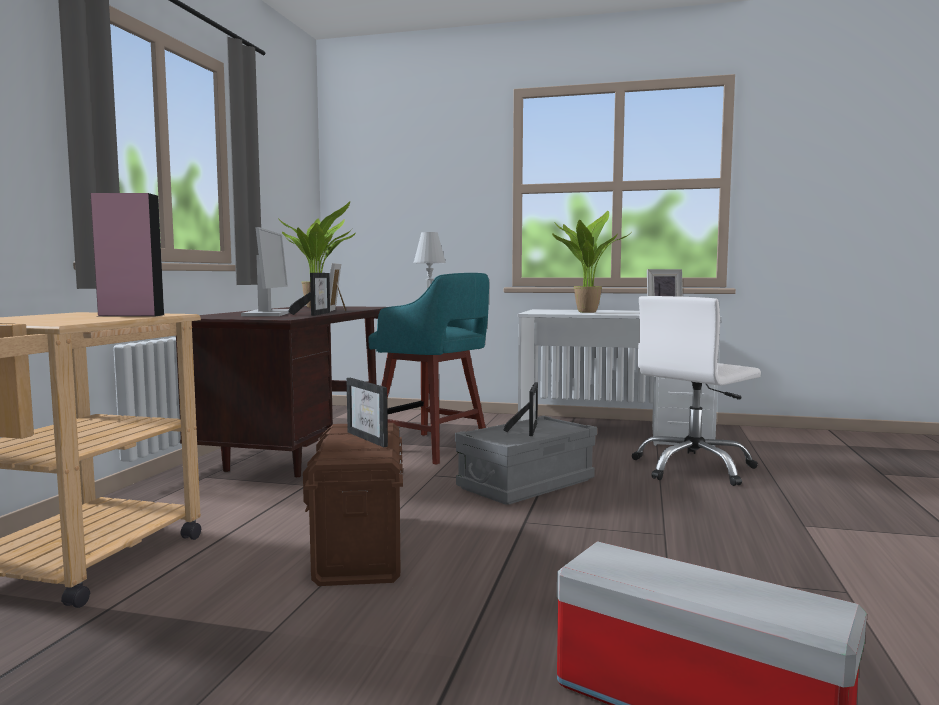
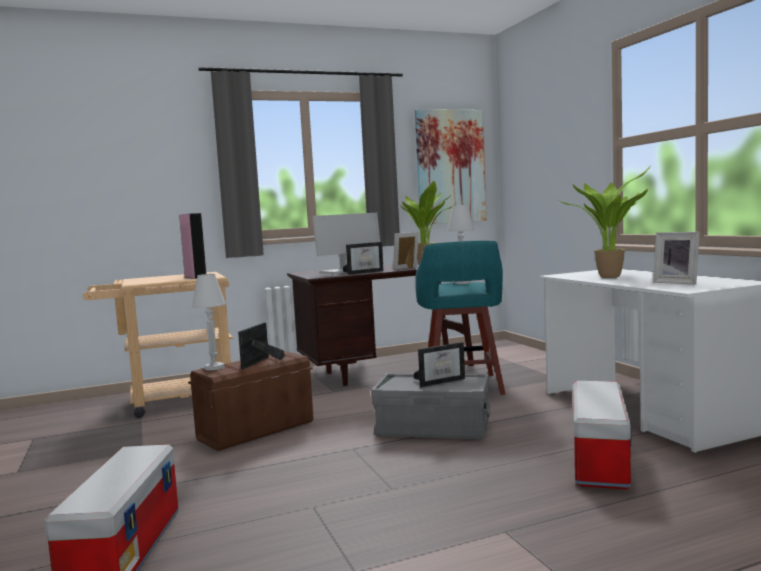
camera: 55 degrees right, 0 degrees up
white office chair [632,296,761,486] -> storage box [573,381,632,489]
none -> white table lamp [192,274,226,371]
none -> picture [415,109,487,224]

